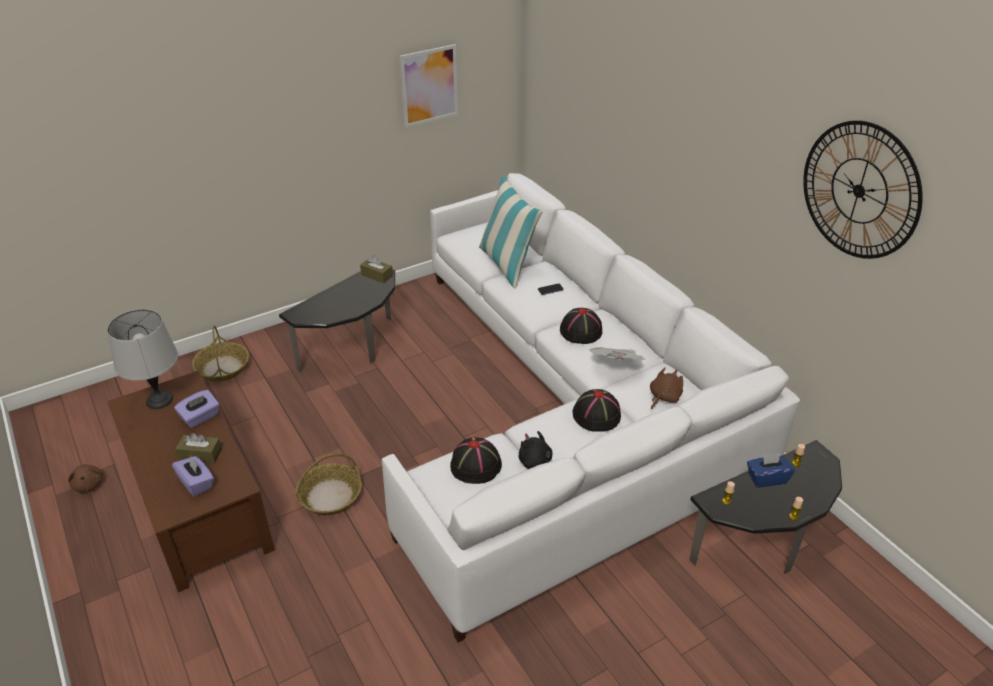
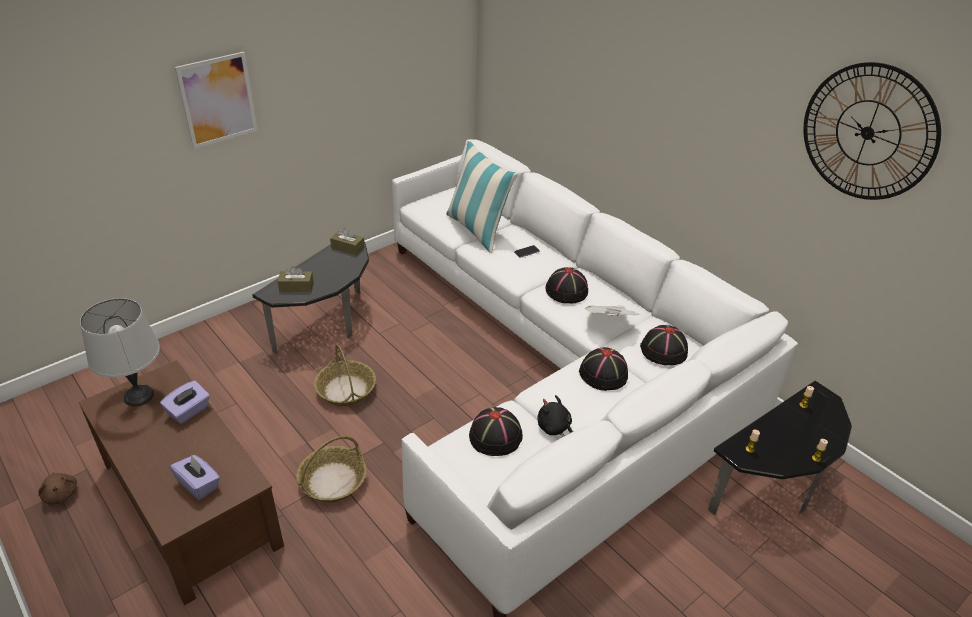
camera: 10 degrees left, 0 degrees up
brown tissue box [175,433,222,463] -> brown tissue box moved to [278,266,314,292]
basket [192,326,249,381] -> basket moved to [314,345,376,406]
picture [400,44,458,127] -> picture moved to [175,52,258,149]
brown plush toy [650,367,683,409] -> black hat [640,325,688,365]
blue tissue box [747,453,795,487] -> none

